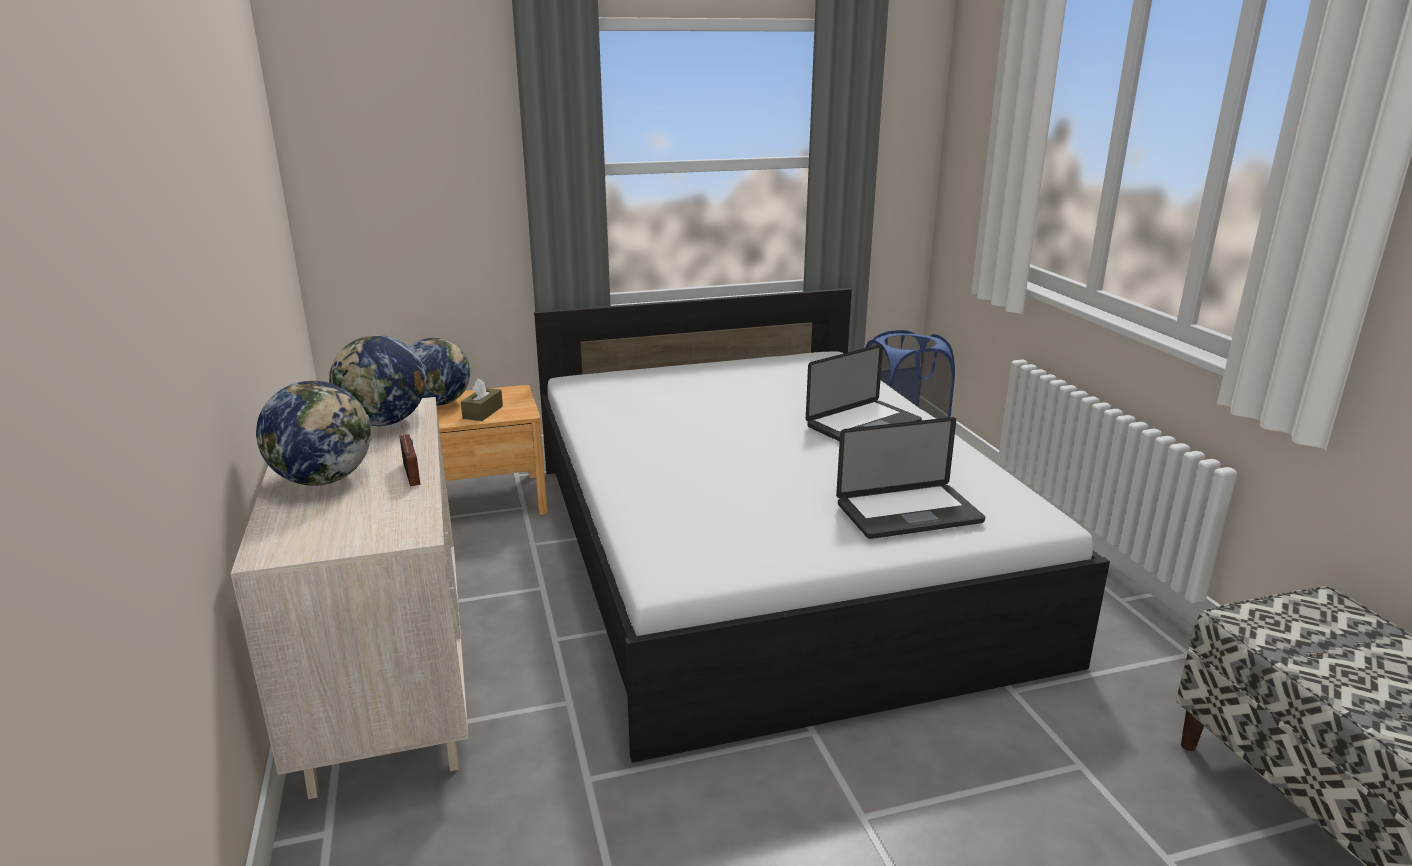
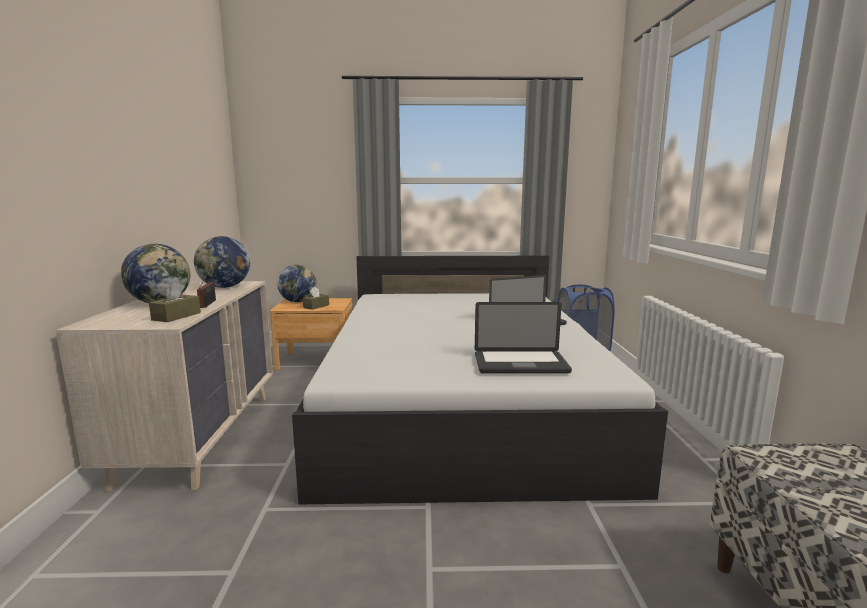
camera: 15 degrees right, 10 degrees down
none -> brown tissue box [149,282,201,322]

